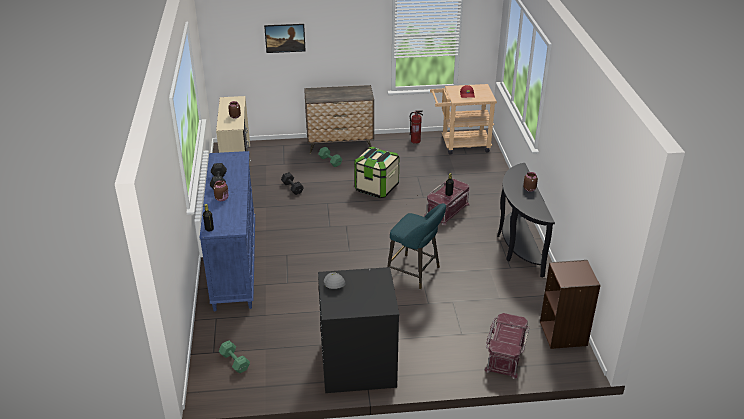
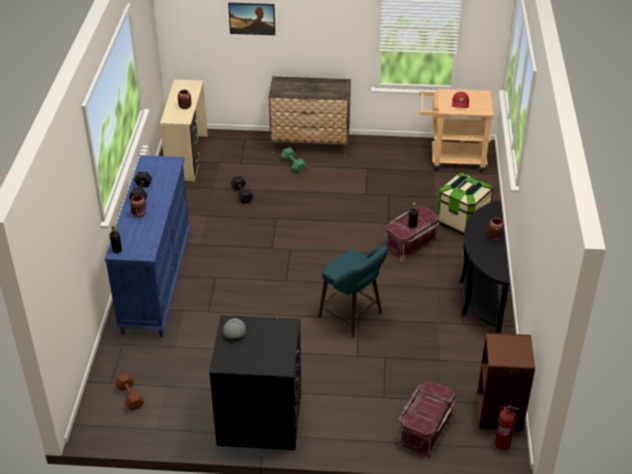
camera: 10 degrees right, 5 degrees up
green dumbbell [219,341,250,373] -> brown dumbbell [115,373,144,411]
storage box [354,147,399,198] -> storage box moved to [436,173,493,236]
fire extinguisher [410,110,423,144] -> fire extinguisher moved to [494,405,520,450]

